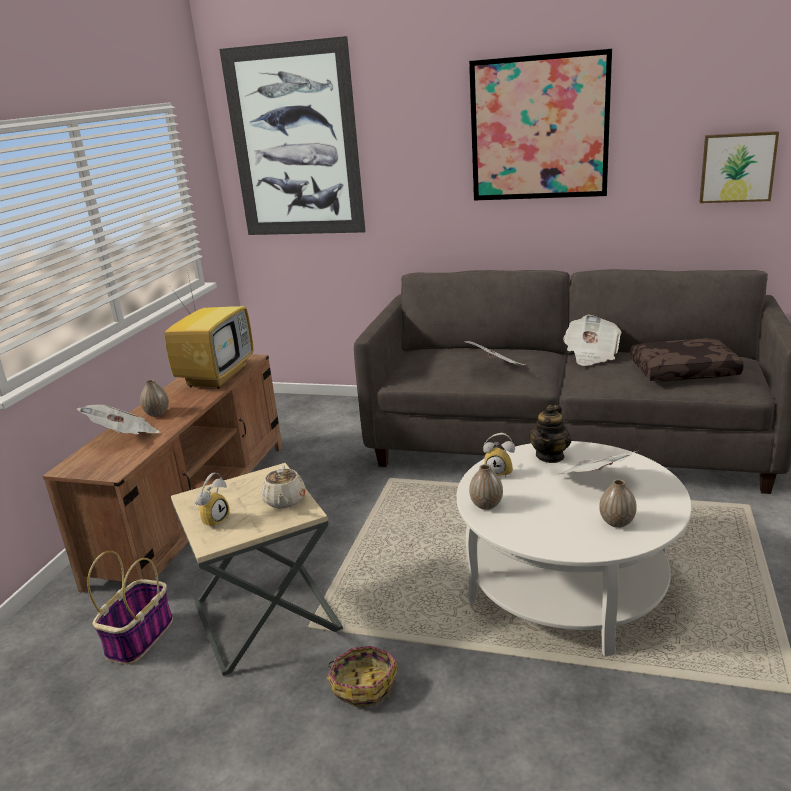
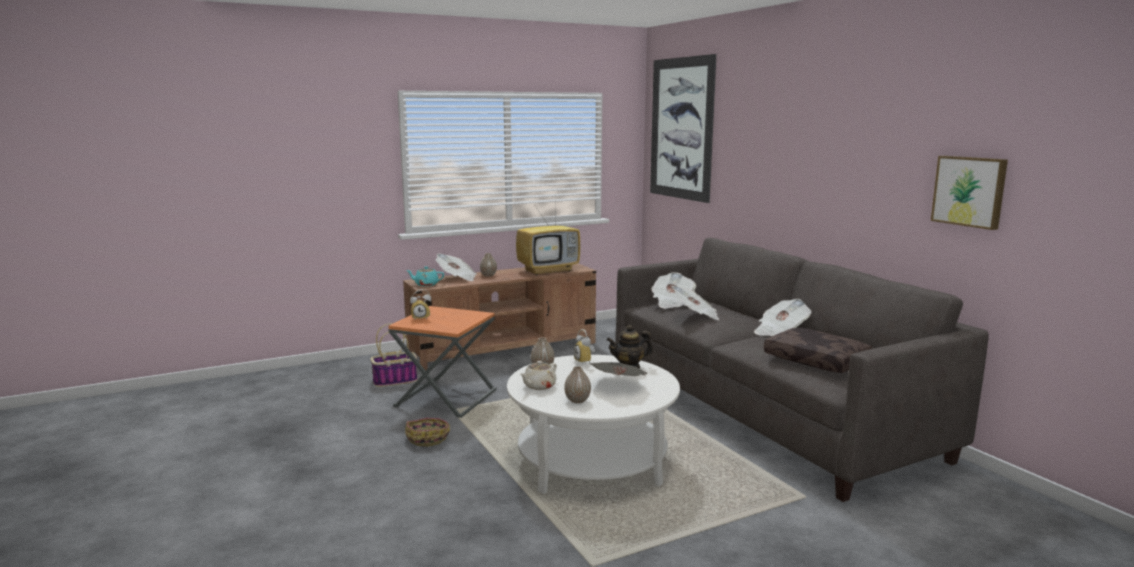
camera: 45 degrees right, 10 degrees down
beige side table [171,463,343,676] -> orange side table [388,306,497,418]
beige teapot [261,465,306,508] -> beige teapot moved to [520,361,557,390]
picture [469,49,612,200] -> none
none -> turquoise teapot [406,266,444,286]
none -> newspaper [651,272,696,309]

